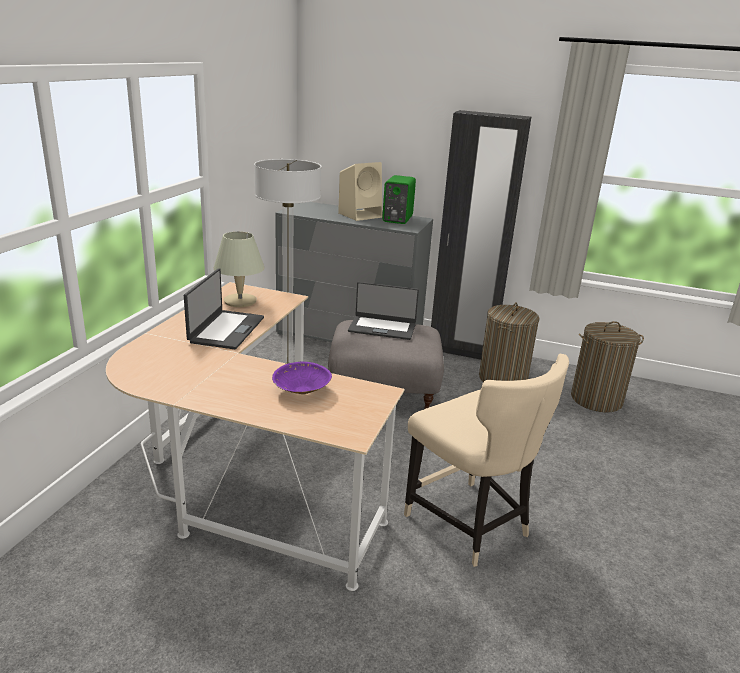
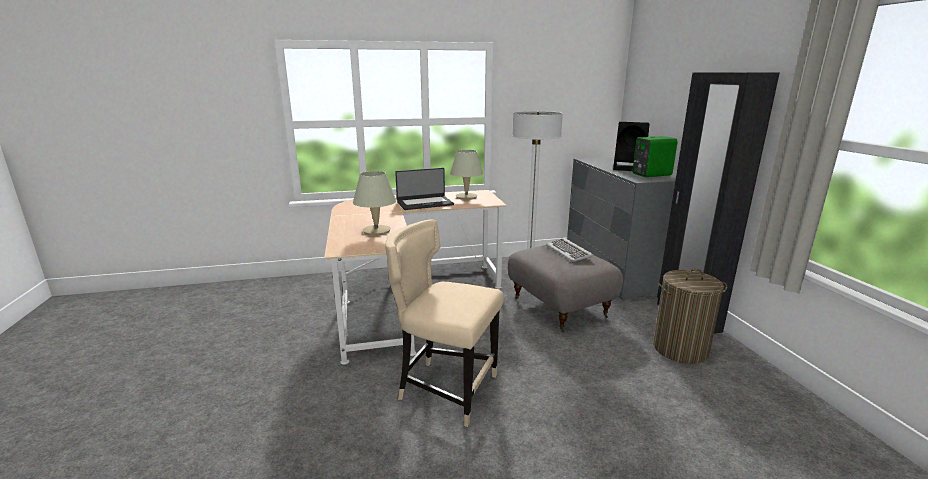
camera: 60 degrees right, 5 degrees down
purple bowl [272,362,332,394] -> beige table lamp [353,171,396,235]
beige speaker [338,162,382,221] -> black speaker [613,122,649,171]
laptop [348,282,419,340] -> keyboard [546,238,594,262]
beige chair [404,354,569,567] -> beige chair turned 90 degrees clockwise [385,219,504,427]
laundry basket [571,321,644,413] -> none

